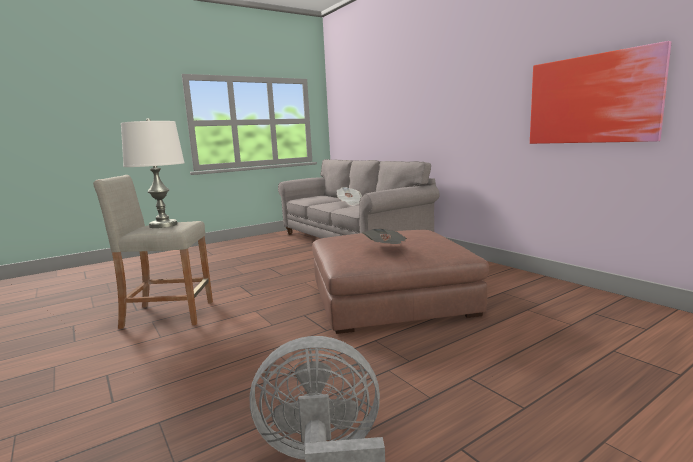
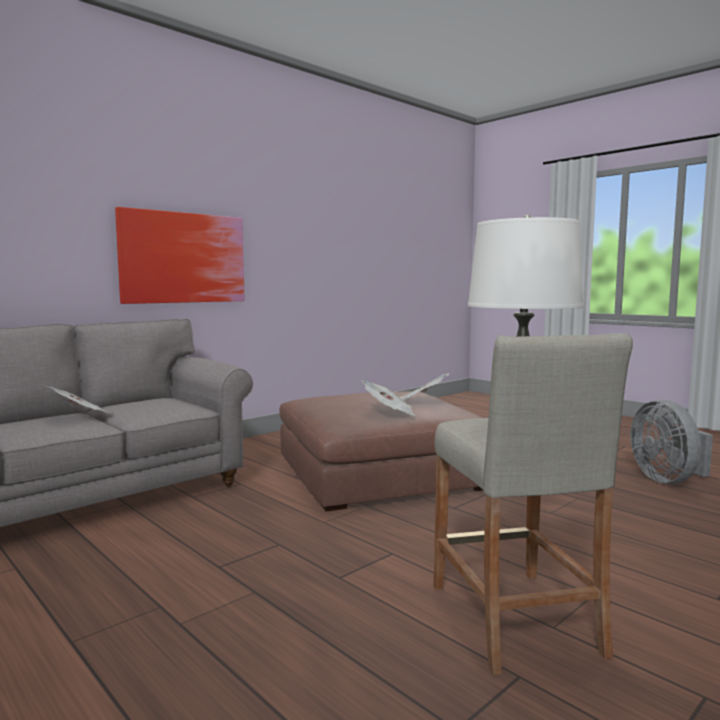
camera: 100 degrees left, 5 degrees down
picture [530,41,671,144] -> picture moved to [115,207,245,304]
none -> newspaper [362,380,415,416]

